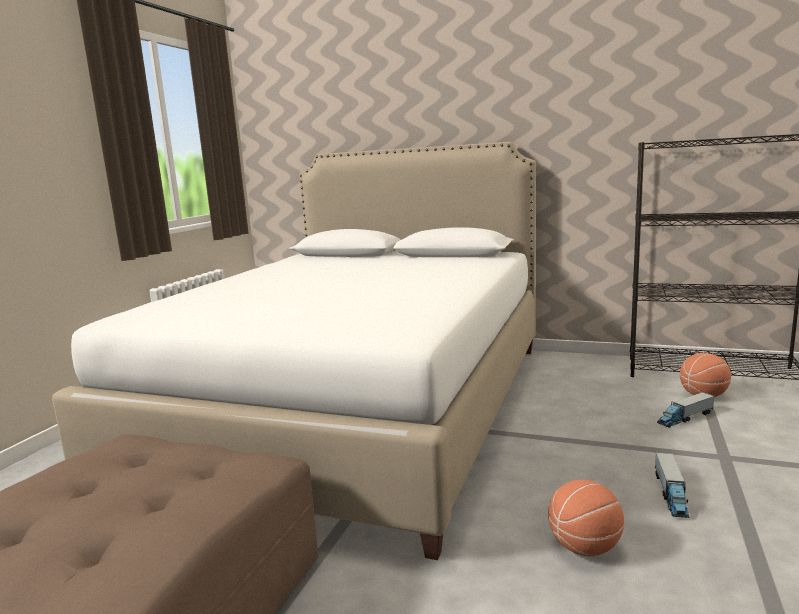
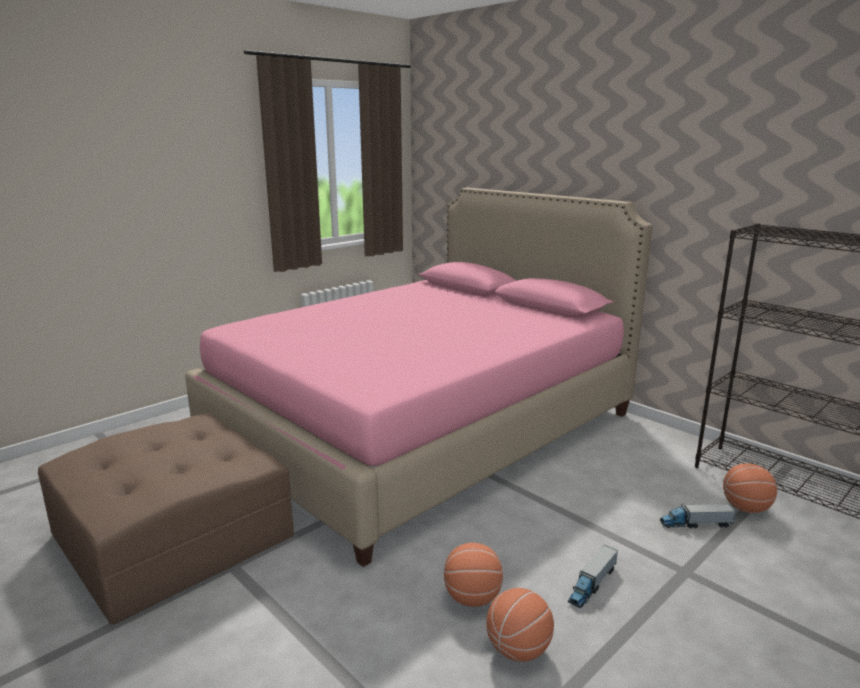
camera: 25 degrees right, 5 degrees up
white bed [52,142,536,560] -> pink bed [185,188,653,567]
none -> basketball [486,588,554,662]

